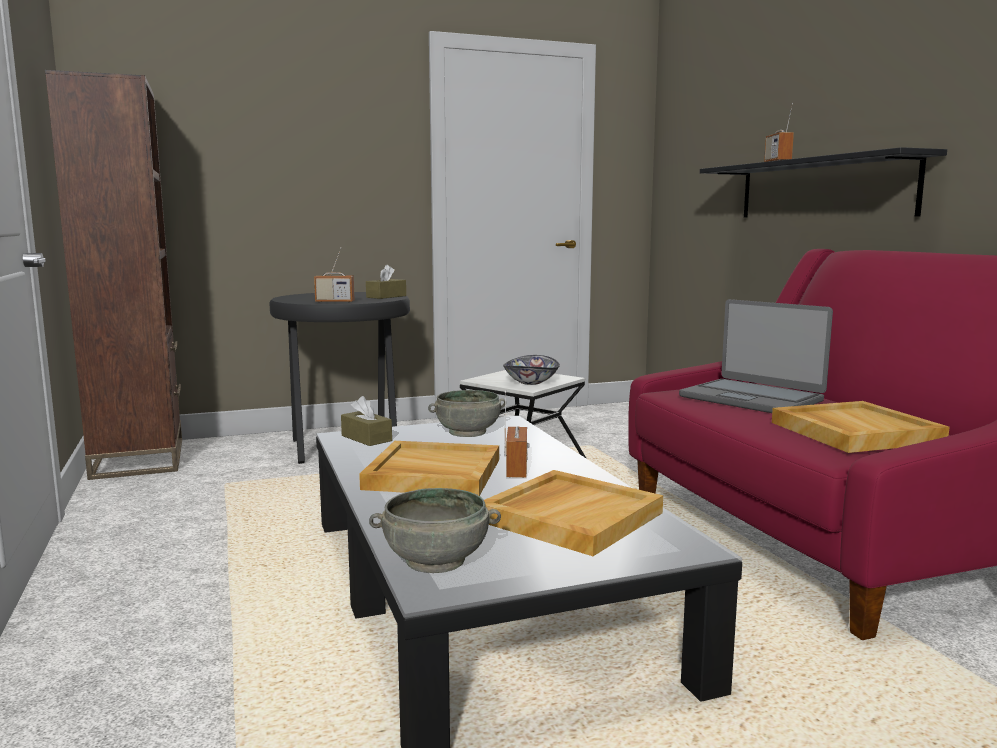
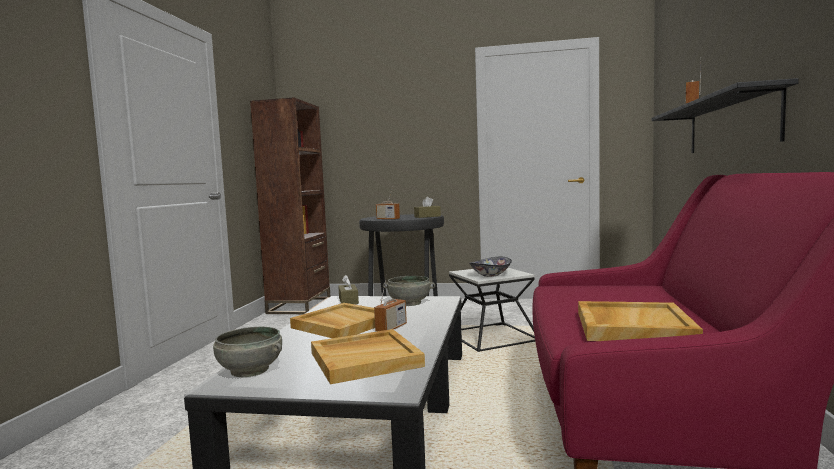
camera: 30 degrees right, 5 degrees down
laptop [679,299,833,413] -> none

